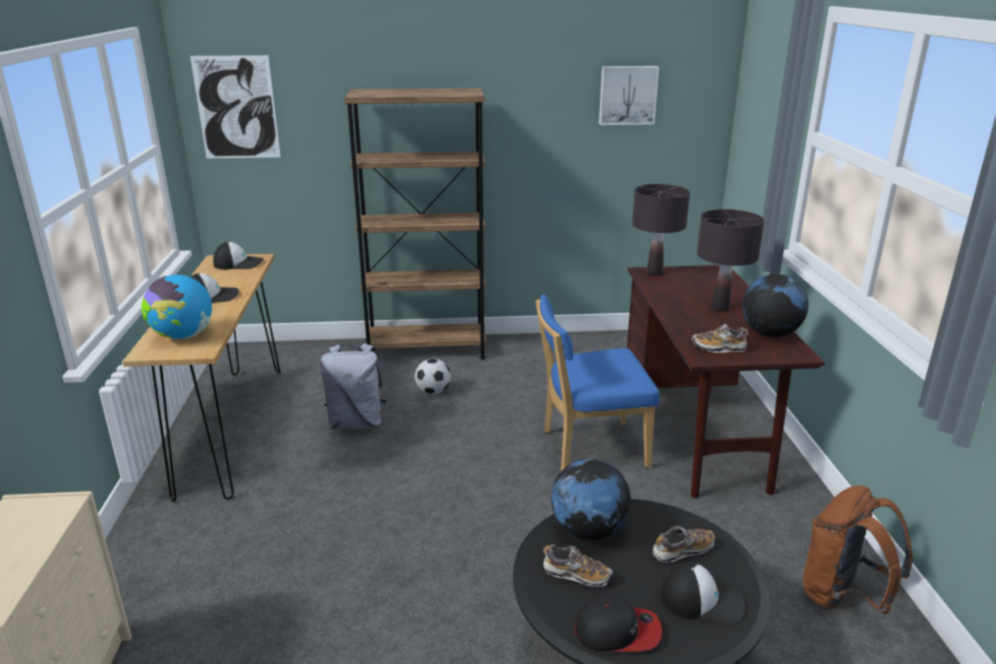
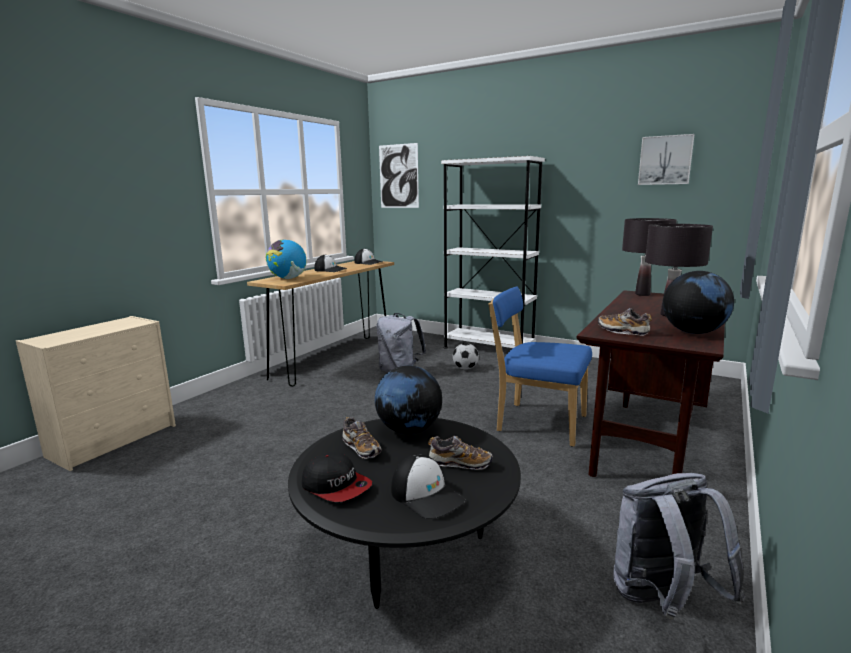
camera: 35 degrees right, 10 degrees down
brown bookcase [344,88,486,360] -> white bookcase [441,156,545,349]
brown backpack [803,486,913,614] -> grey backpack [613,473,746,620]

